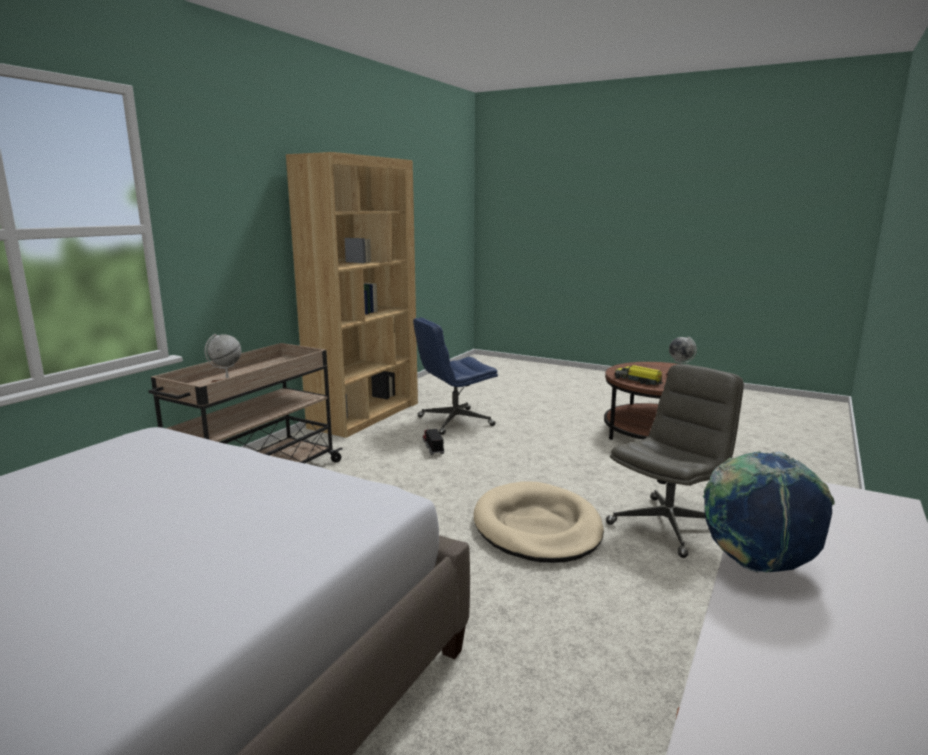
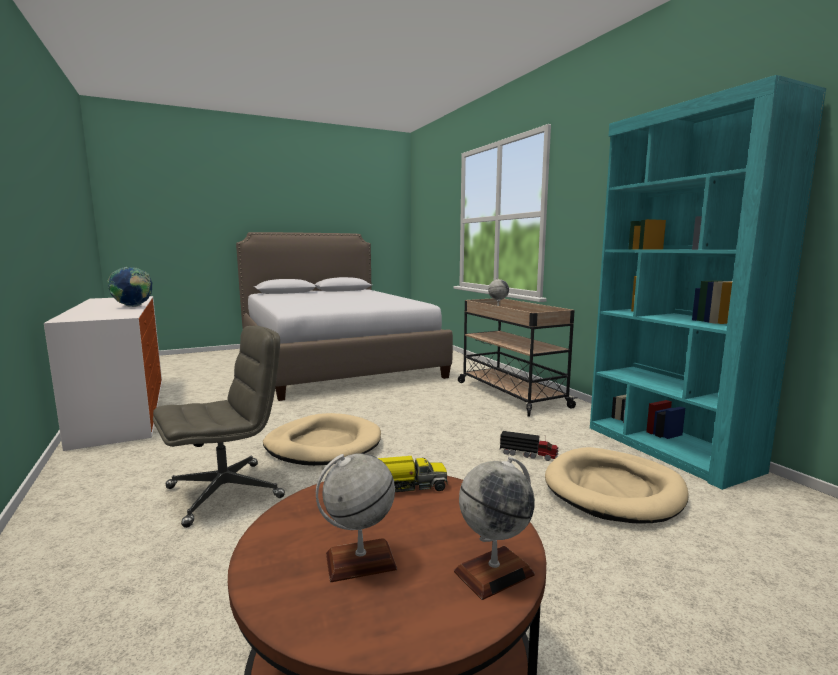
camera: 125 degrees right, 5 degrees down
brown bookcase [286,152,418,438] -> turquoise bookcase [590,75,826,490]
blue office chair [413,317,498,435] -> beige dog bed [545,447,689,524]
grey office chair [606,364,744,558] -> grey office chair turned 120 degrees counterclockwise [153,326,285,528]
none -> globe [454,456,535,600]

